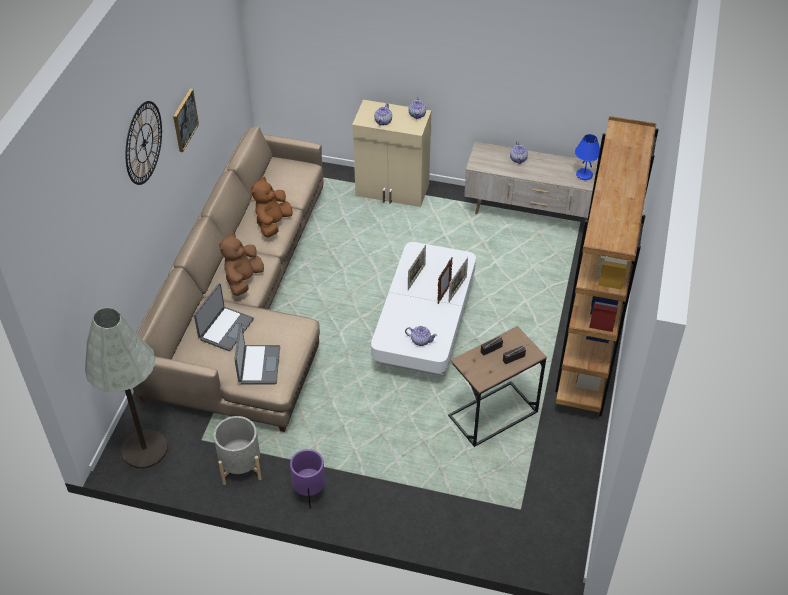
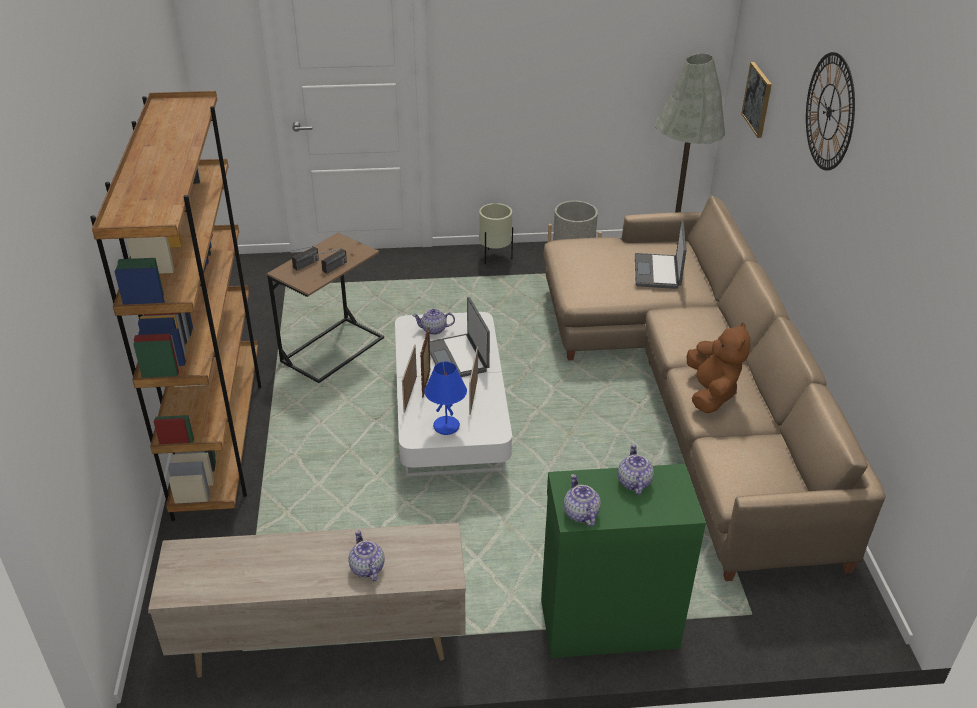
camera: 160 degrees right, 10 degrees down
picture [173,89,199,152] -> picture moved to [741,62,772,138]
brown plush toy [219,232,264,296] -> none
laptop [234,322,280,385] -> laptop moved to [429,297,490,377]
purple planter [290,449,325,509] -> beige planter [479,203,513,264]
beige cabinet [352,100,431,207] -> green cabinet [541,464,706,658]
blue table lamp [575,134,600,180] -> blue table lamp moved to [424,362,467,435]

